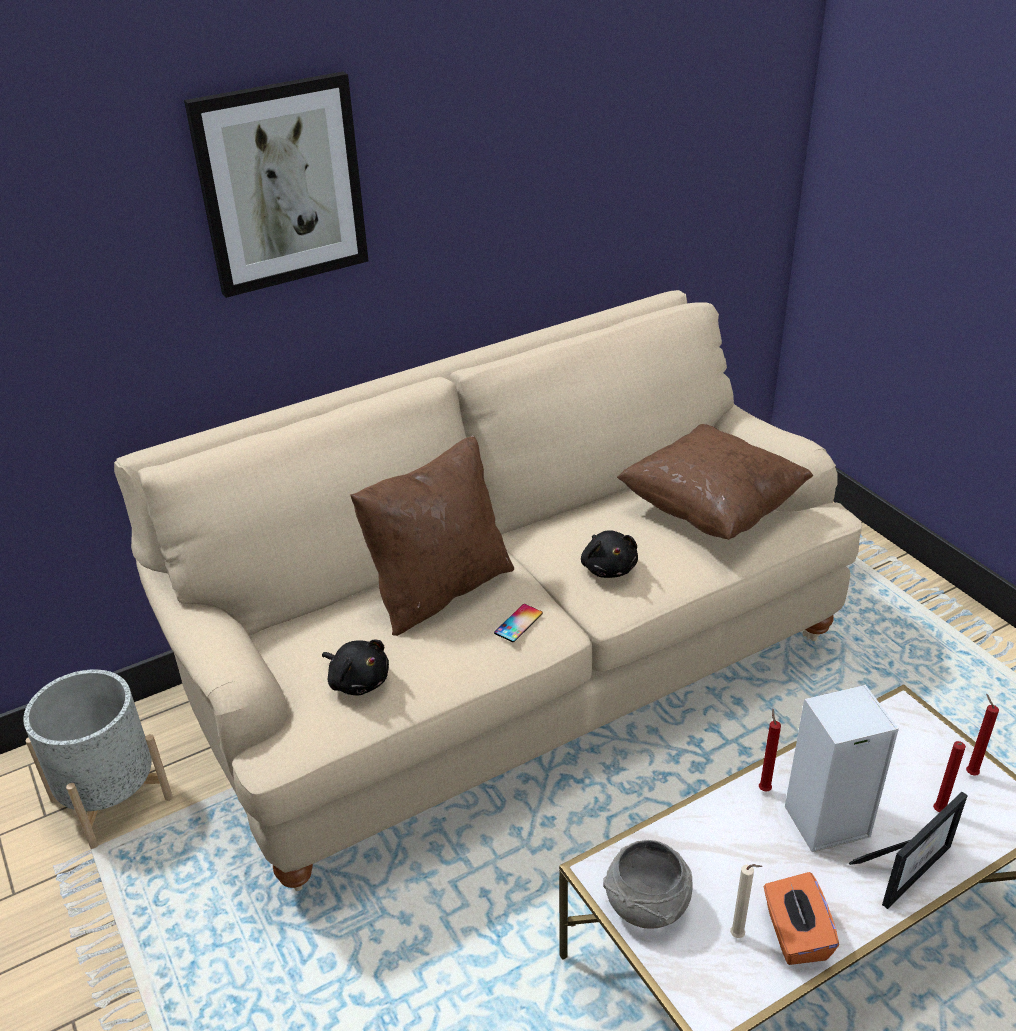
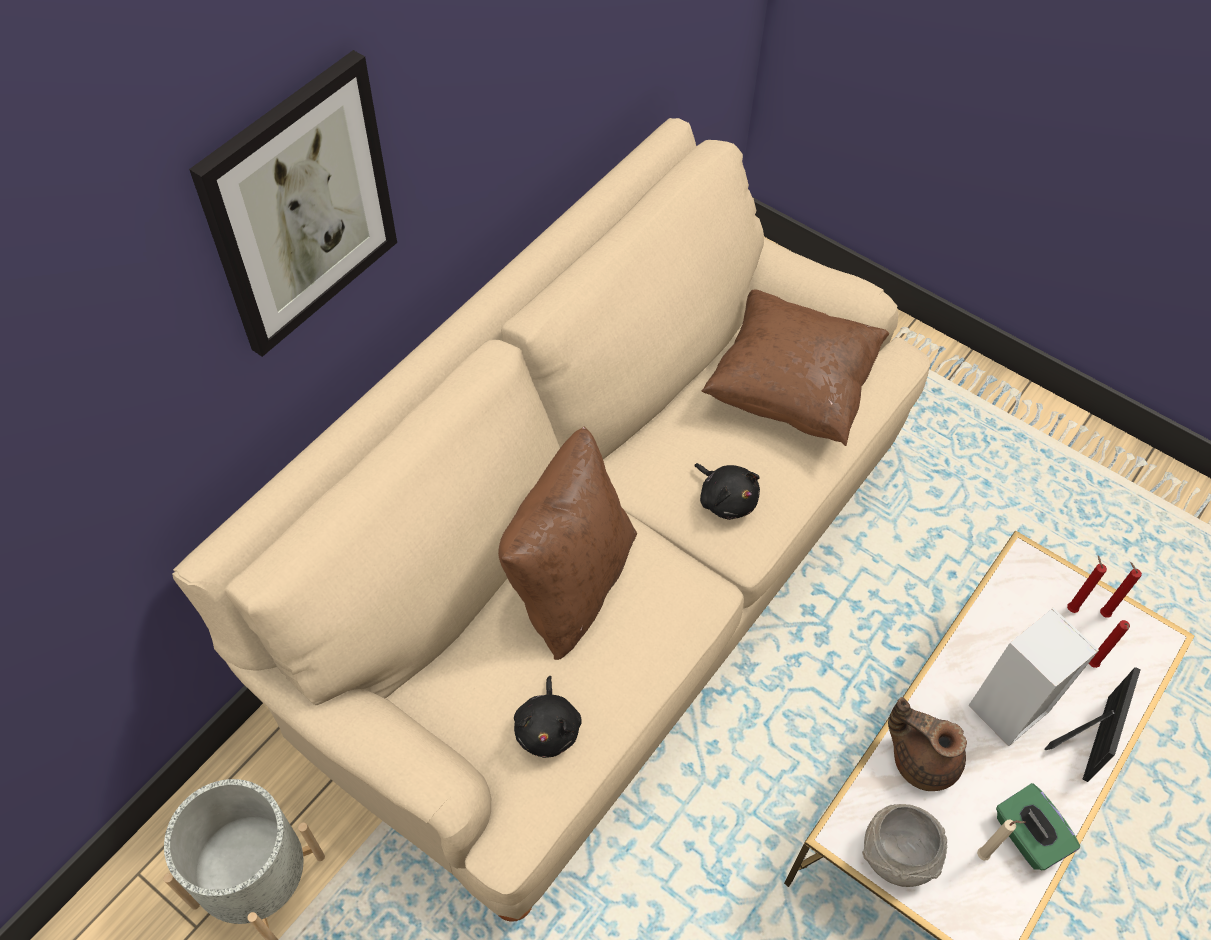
camera: 25 degrees left, 20 degrees up
black plush toy [322,639,389,696] -> black plush toy turned 75 degrees clockwise [514,676,582,758]
phone [494,604,543,642] -> none
red candle [759,709,781,791] -> red candle moved to [1067,555,1107,613]
orange tissue box [764,872,839,965] -> green tissue box [996,783,1080,870]
none -> brown teapot [888,697,967,791]

